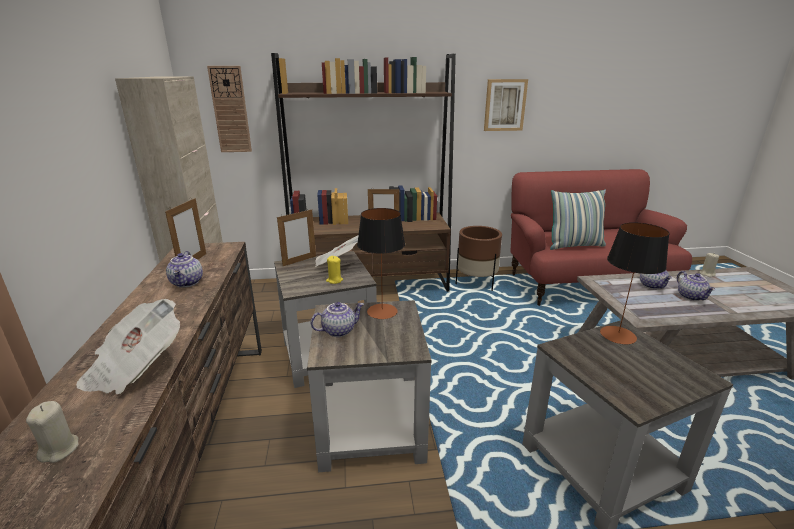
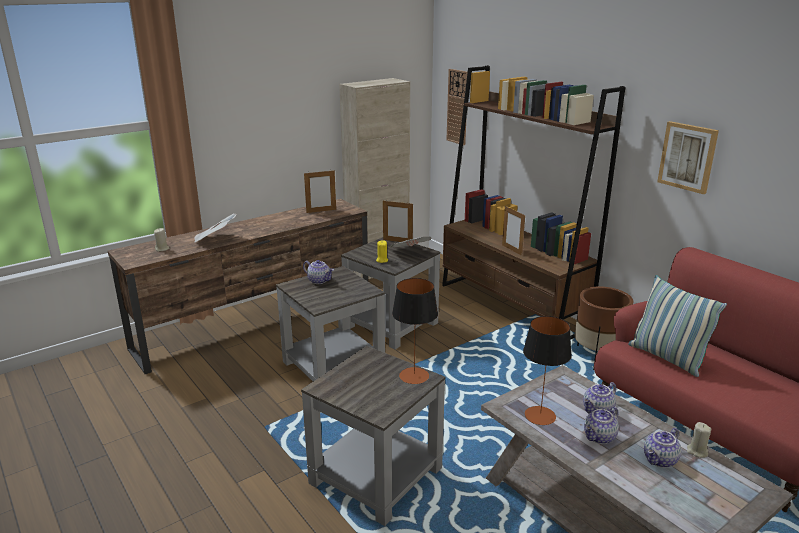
camera: 60 degrees right, 0 degrees up
teapot [166,251,203,288] -> teapot moved to [644,428,681,468]
table lamp [357,208,405,319] -> table lamp moved to [523,316,572,425]

